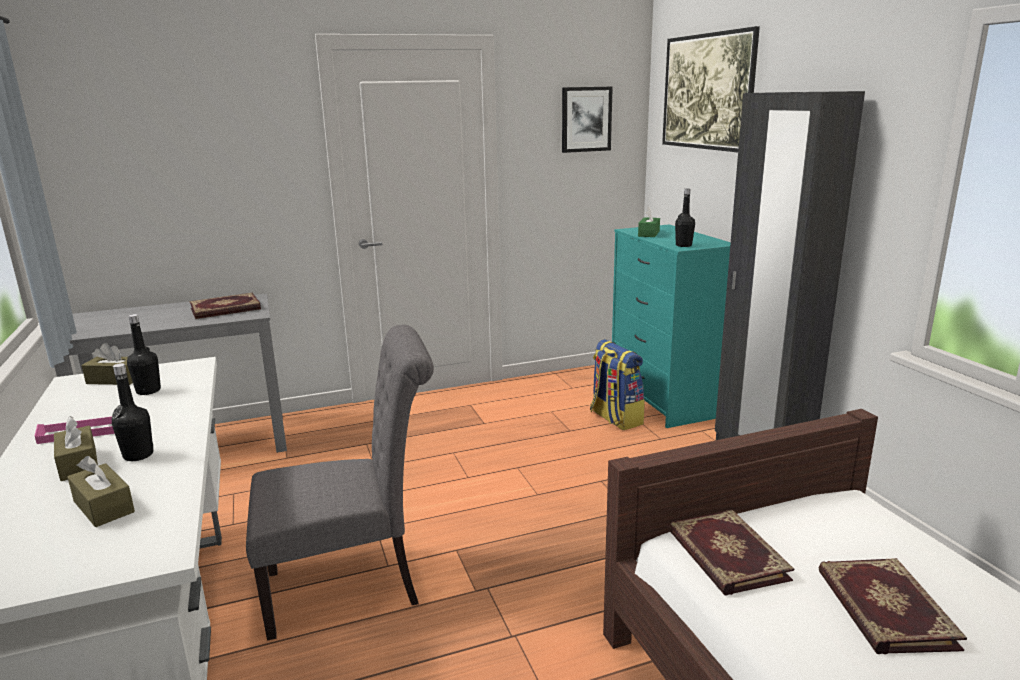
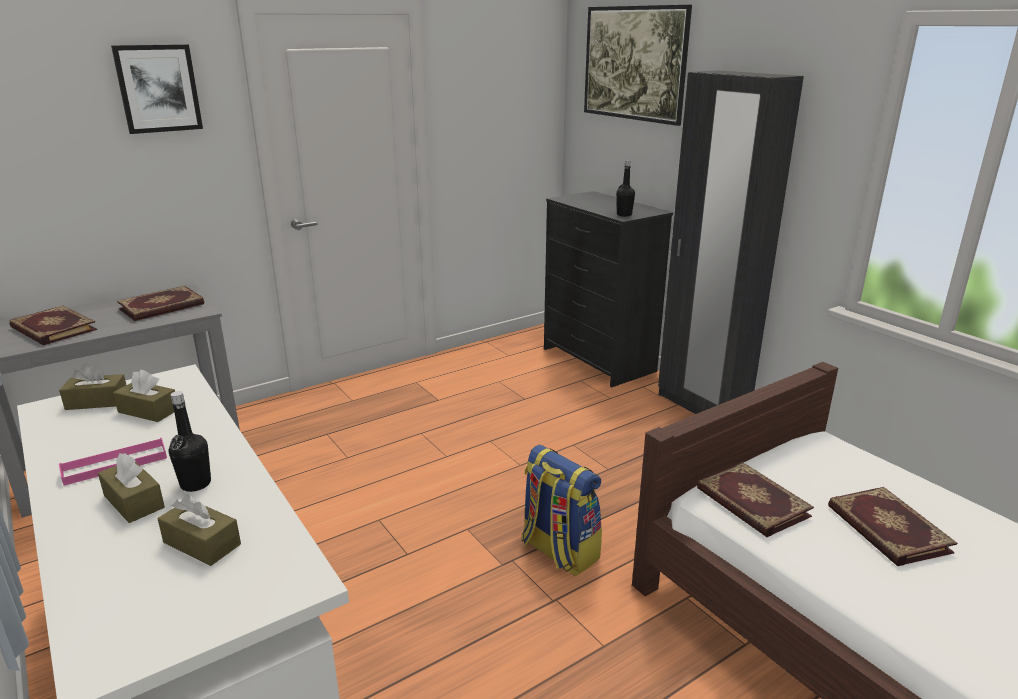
camera: 15 degrees left, 5 degrees up
black bottle [127,314,161,395] -> brown tissue box [113,370,175,422]
grey chair [246,325,434,641] -> none
picture [562,87,613,153] -> picture moved to [111,44,203,134]
backpack [590,339,645,430] -> backpack moved to [522,445,602,576]
turquoise dresser [612,224,731,428] -> black dresser [544,191,673,387]
green tissue box [638,207,660,237] -> none
none -> book [10,305,97,345]

